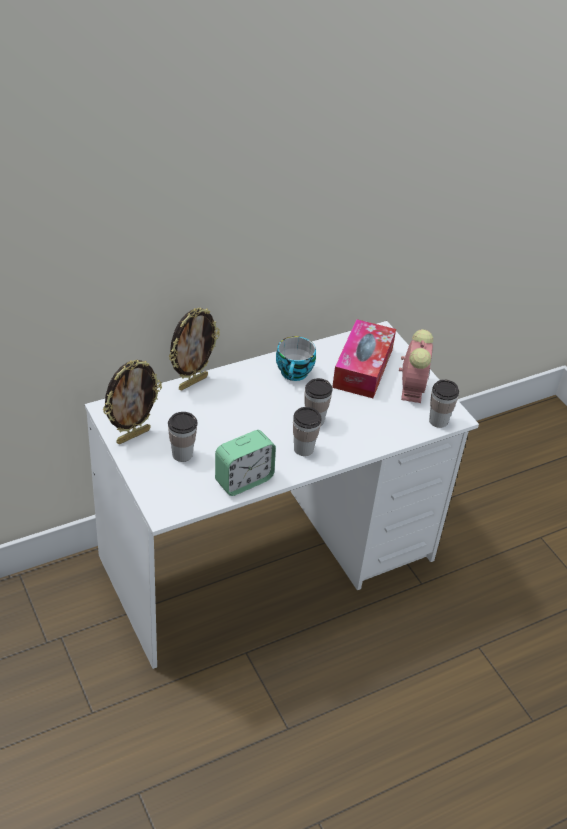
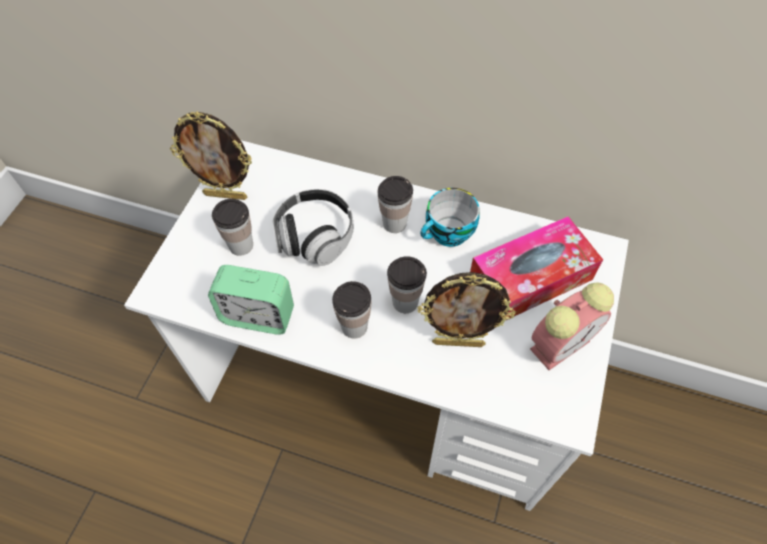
camera: 50 degrees right, 15 degrees up
picture frame [169,308,220,391] -> picture frame moved to [418,272,516,347]
cup [429,379,459,428] -> cup moved to [377,176,413,233]
none -> headphones [273,189,354,266]

